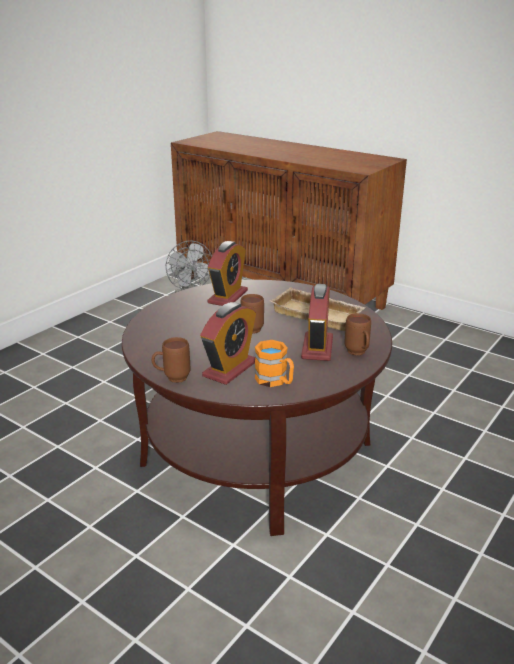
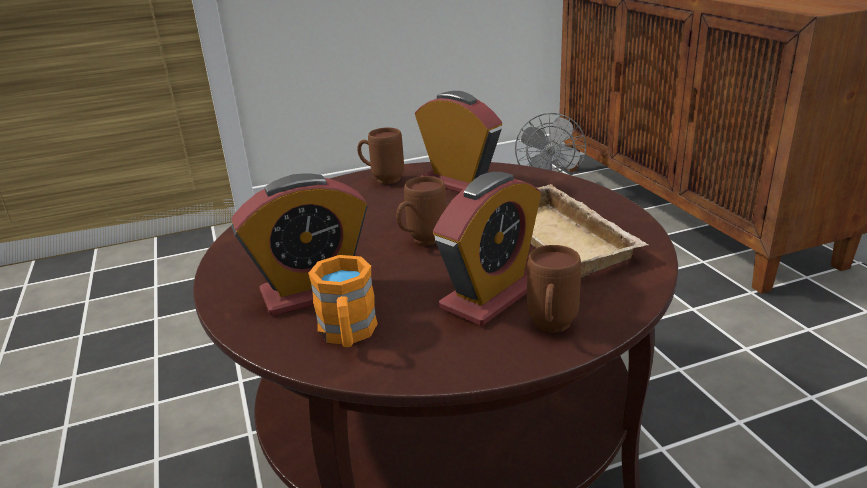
camera: 35 degrees right, 0 degrees up
brown mug [152,337,190,383] -> brown mug moved to [357,128,404,184]
alarm clock [208,241,248,306] -> alarm clock turned 105 degrees counterclockwise [415,91,502,193]

